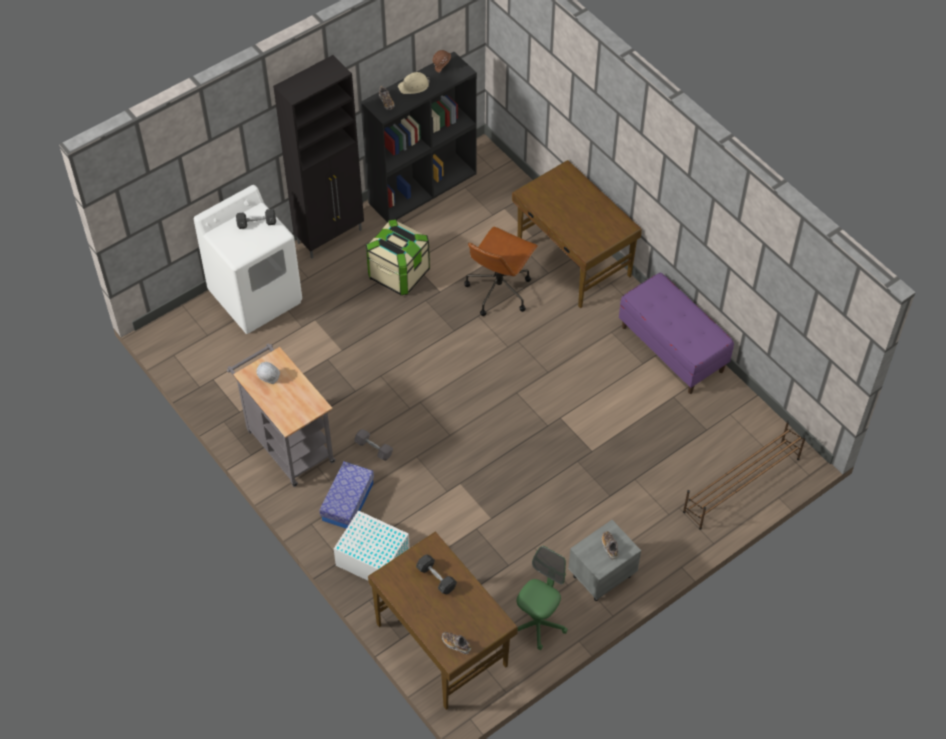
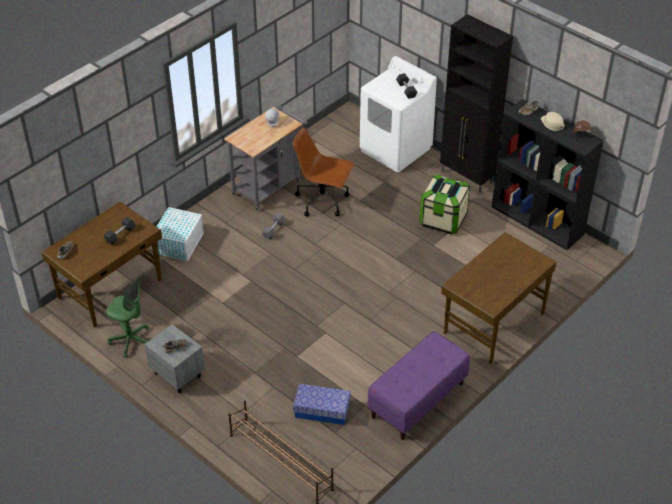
camera: 80 degrees right, 10 degrees down
storage box [319,461,374,529] -> storage box moved to [293,384,350,425]
brown office chair [464,226,538,316] -> brown office chair moved to [293,127,355,216]

